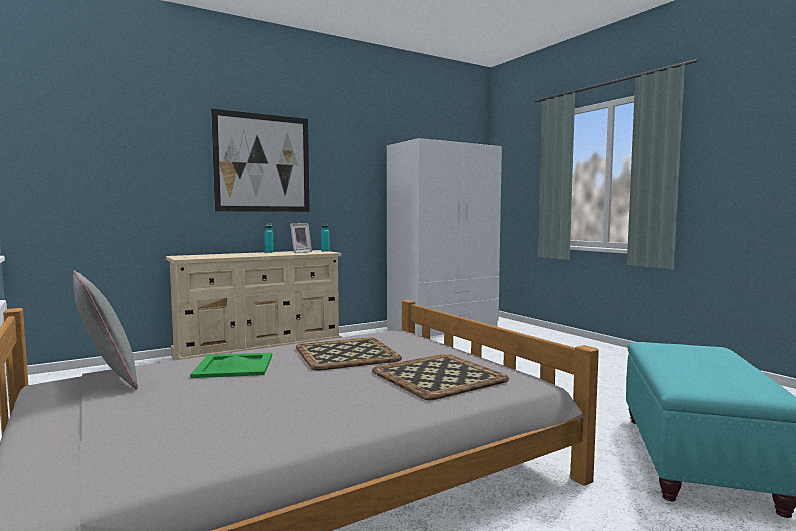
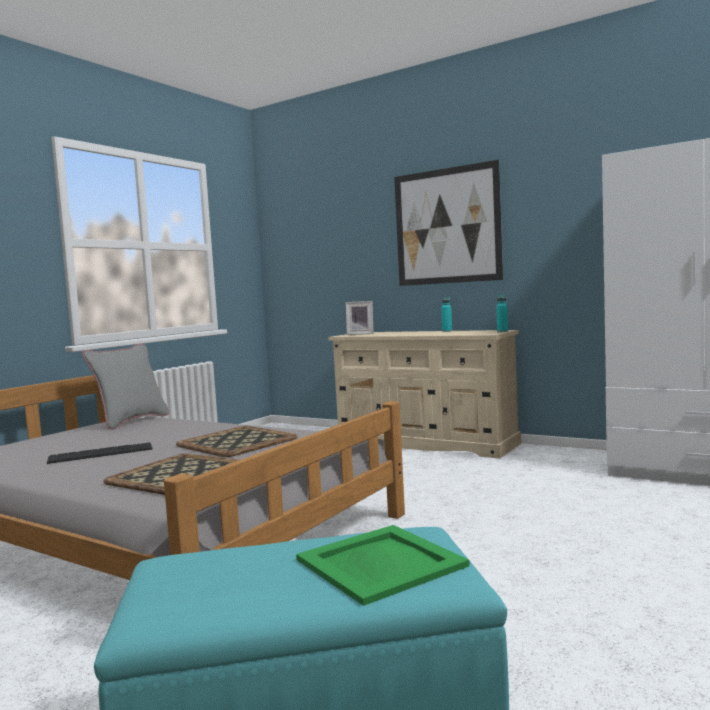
camera: 65 degrees right, 0 degrees up
green tray [190,353,272,378] -> green tray moved to [296,525,470,606]
picture frame [290,223,312,253] -> picture frame moved to [346,301,374,335]
none -> keyboard [47,442,153,464]

